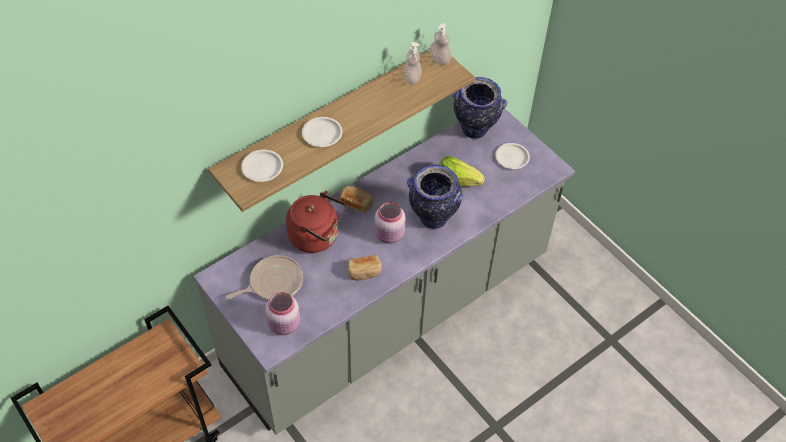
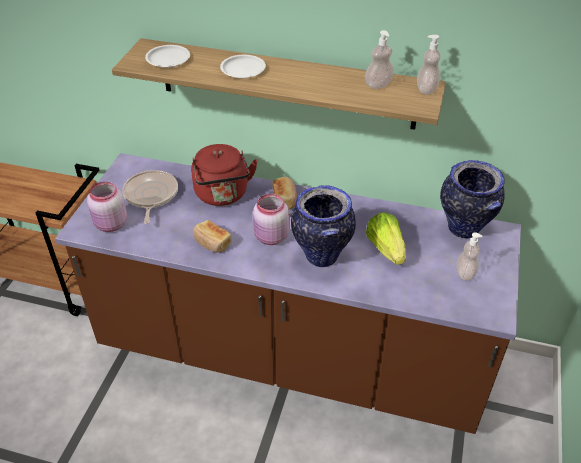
camera: 55 degrees right, 10 degrees down
grey counter [193,109,575,435] -> brown counter [55,153,521,434]
frying pan [226,255,303,300] -> frying pan turned 120 degrees counterclockwise [122,170,178,224]
white plate [495,143,530,169] -> soap dispenser [456,232,483,281]

